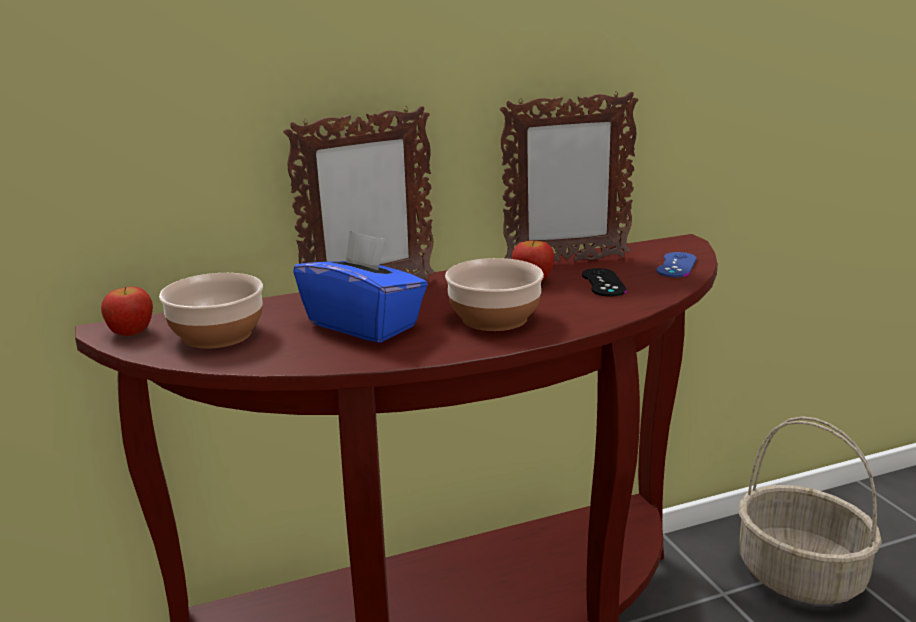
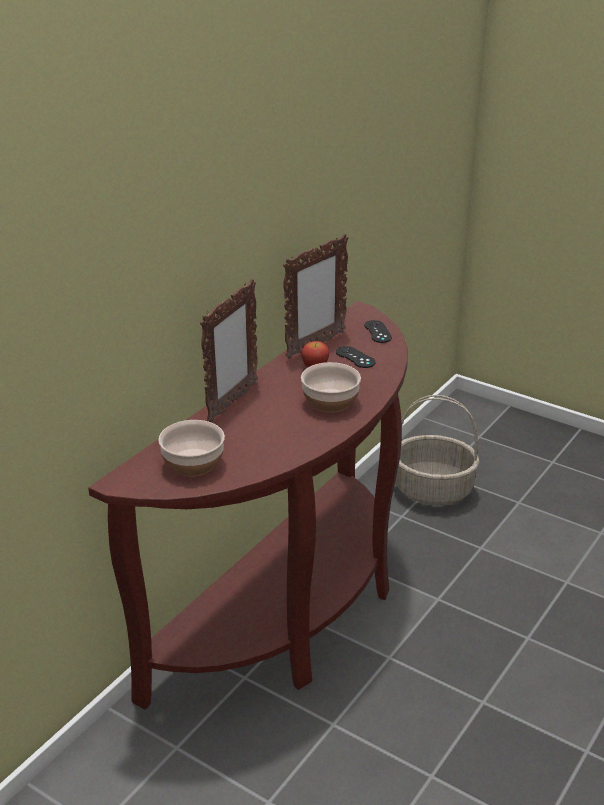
camera: 35 degrees left, 10 degrees up
apple [101,287,153,336] -> none
blue tissue box [293,231,428,343] -> none
blue game controller [657,252,696,277] -> black game controller [364,320,392,343]

